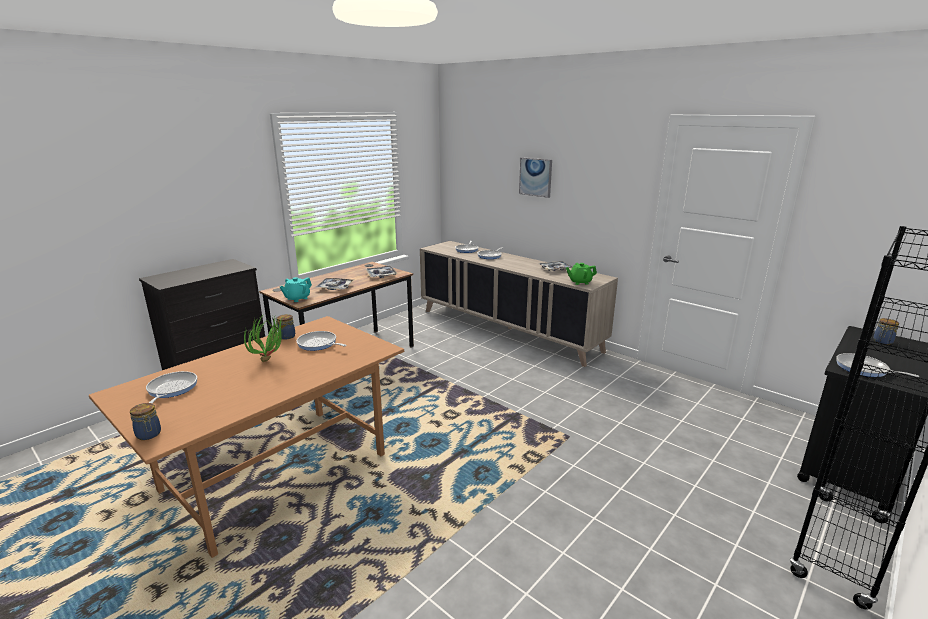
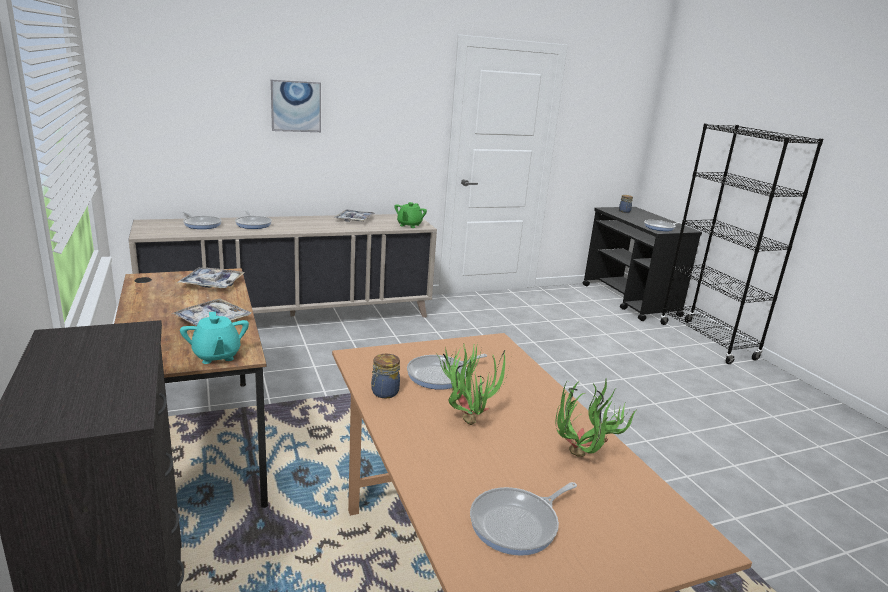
camera: 65 degrees left, 0 degrees up
jar [130,403,161,440] -> none
frying pan [146,371,197,404] -> frying pan turned 60 degrees counterclockwise [470,482,577,556]
none -> potted plant [555,379,638,457]

